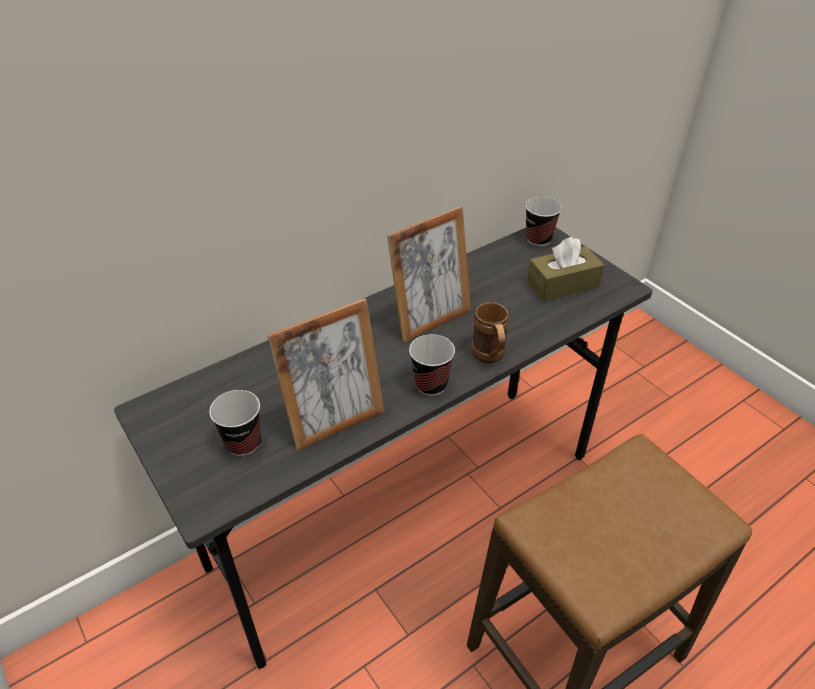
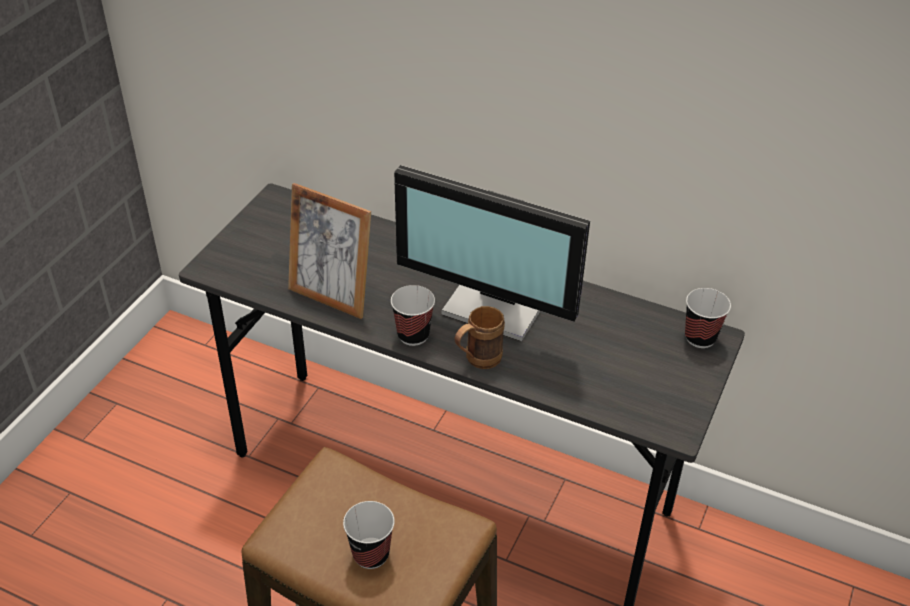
camera: 60 degrees right, 0 degrees up
cup [209,390,261,456] -> cup moved to [343,501,395,569]
picture frame [387,206,471,343] -> monitor [394,165,590,341]
brown tissue box [527,237,604,301] -> none

